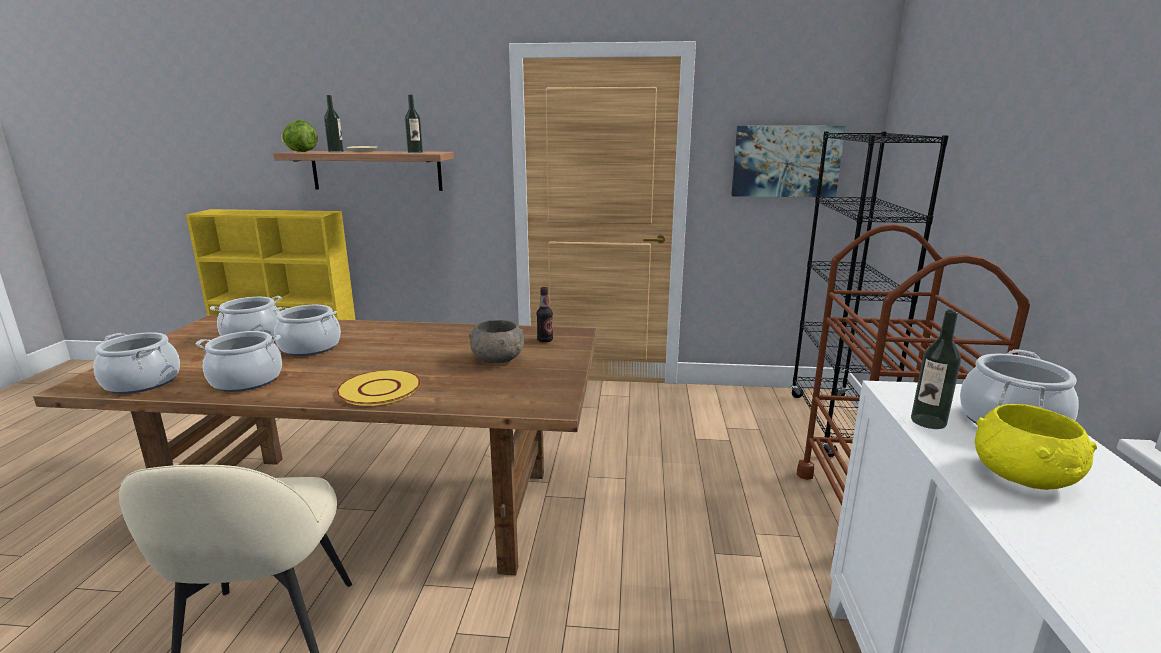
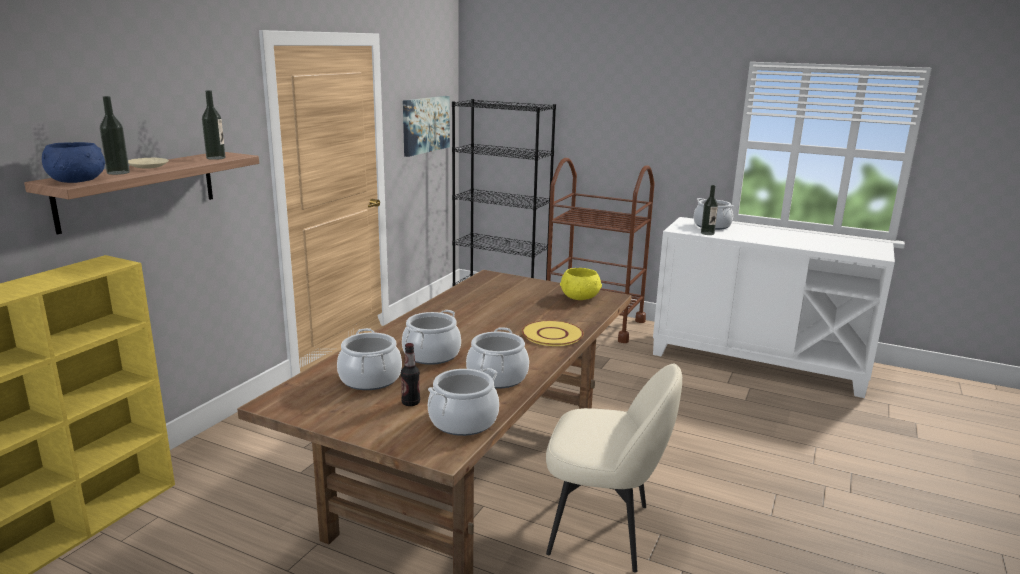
camera: 70 degrees left, 0 degrees up
lettuce [281,120,318,152] -> blue bowl [42,142,105,183]
grey bowl [469,320,524,363] -> none
bottle [537,287,553,343] -> bottle moved to [401,343,420,406]
yellow bowl [975,404,1097,490] -> yellow bowl moved to [560,268,602,300]

